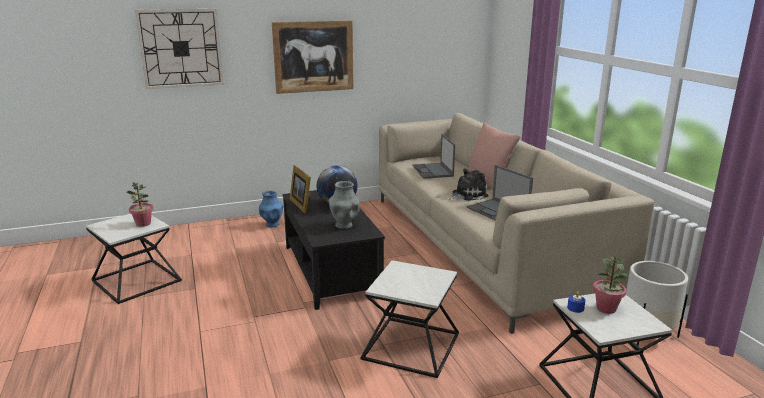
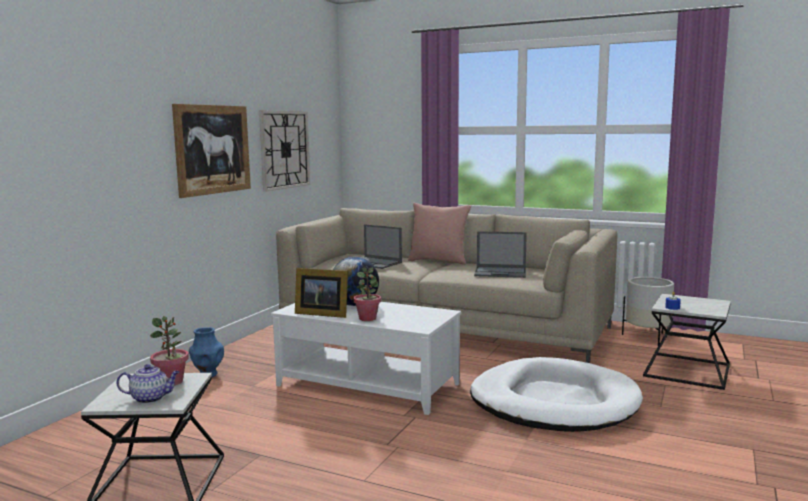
camera: 45 degrees left, 10 degrees down
wall clock [135,9,224,89] -> wall clock moved to [259,110,310,192]
black coffee table [282,190,385,310] -> white coffee table [271,302,461,415]
grey vase [329,181,360,229] -> none
side table [361,260,459,378] -> white dog bed [470,357,643,432]
plush toy [449,168,488,201] -> none
potted plant [593,255,628,314] -> potted plant moved to [353,268,381,321]
none -> teapot [116,364,179,404]

